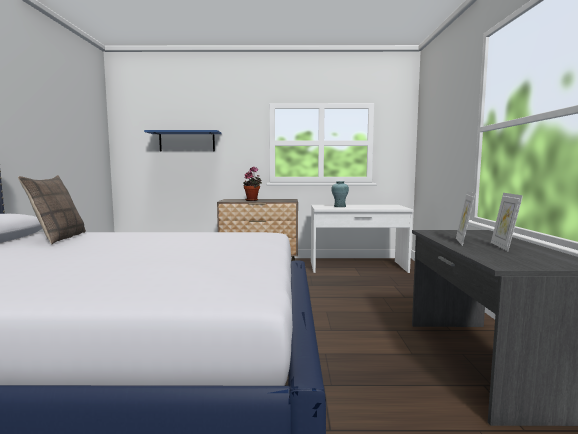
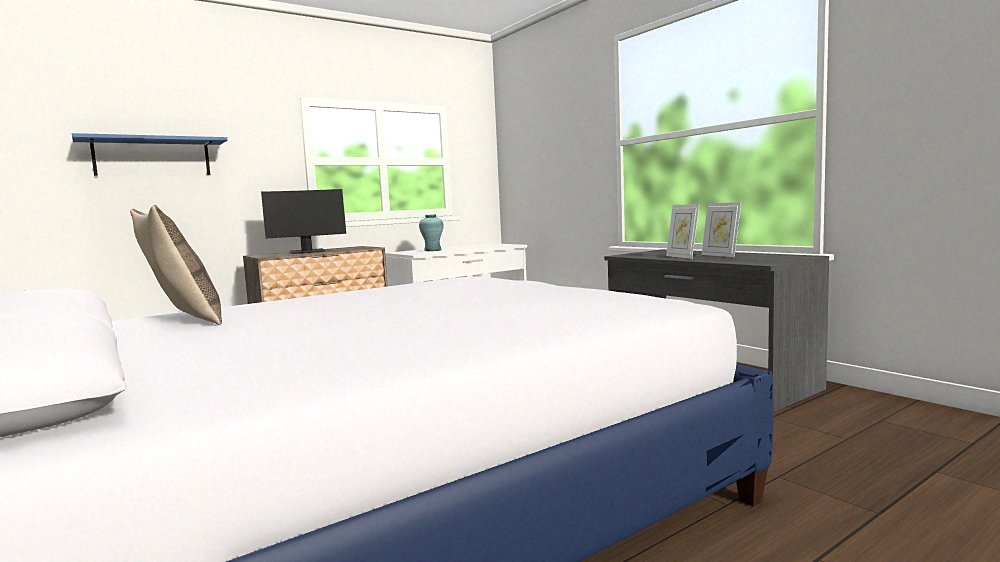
camera: 35 degrees left, 0 degrees up
potted plant [243,166,262,201] -> monitor [261,189,346,254]

